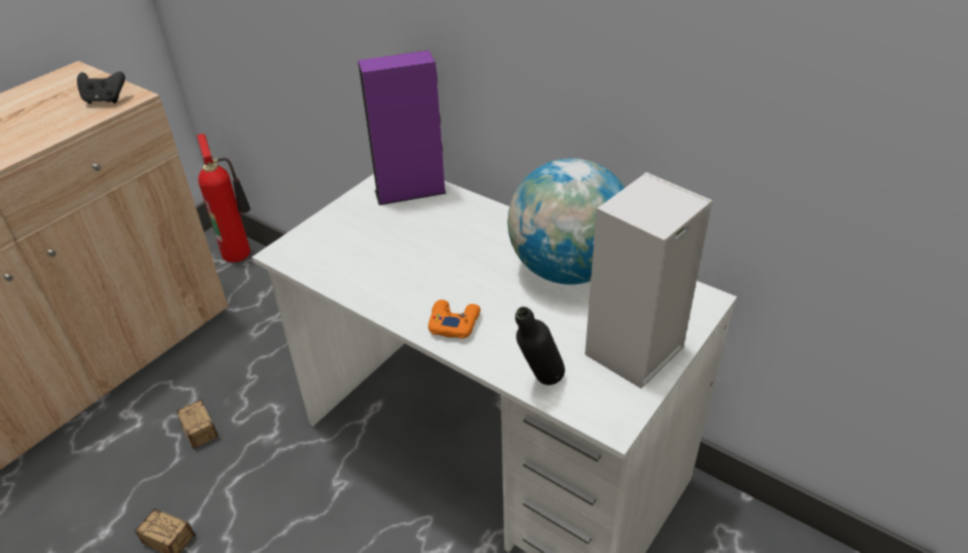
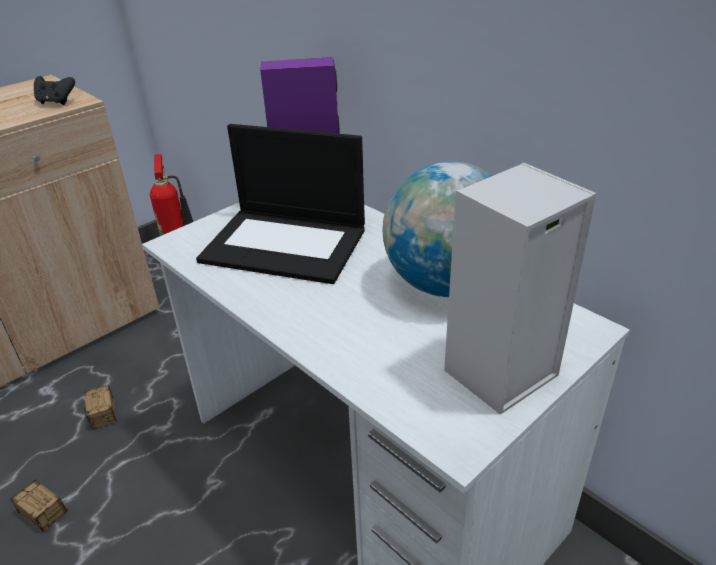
camera: 10 degrees right, 5 degrees down
orange game controller [428,300,480,339] -> none
black bottle [515,307,565,385] -> none
none -> laptop [196,124,365,284]

